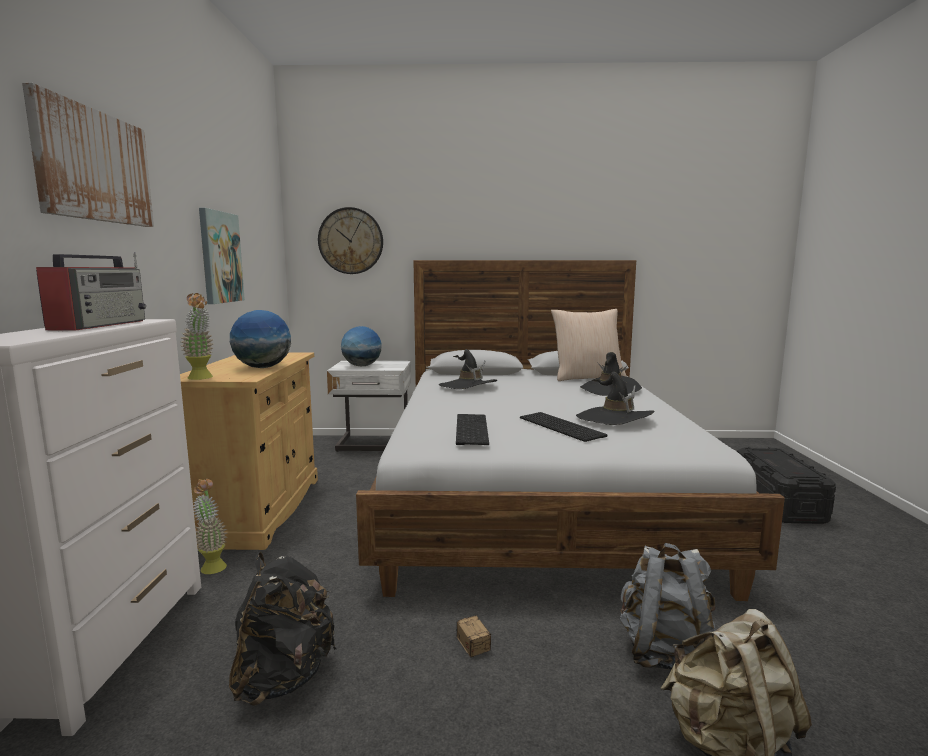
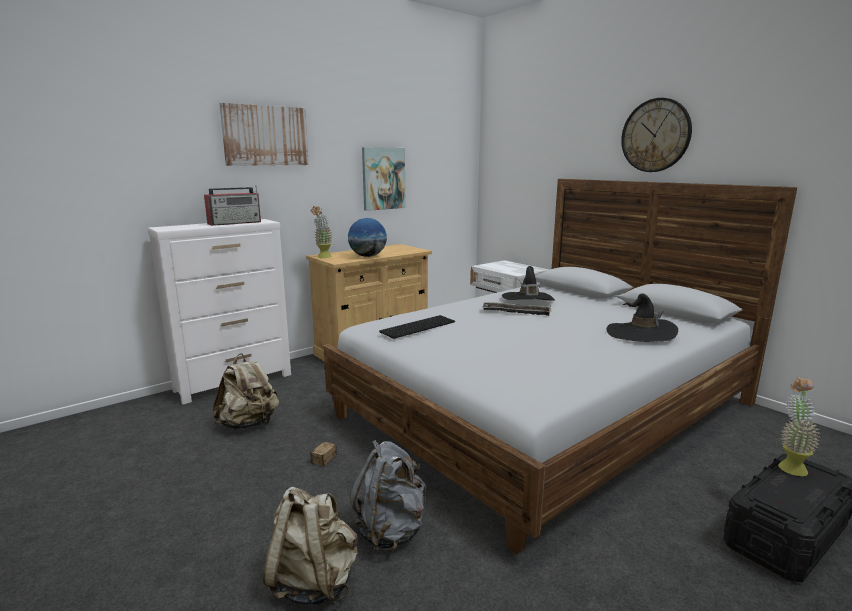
camera: 50 degrees right, 5 degrees up
potted plant [193,479,227,574] -> potted plant moved to [778,377,820,476]
black backpack [229,552,336,706] -> beige backpack [212,353,279,429]
wall clock [318,207,383,274] -> wall clock moved to [621,98,692,172]
globe [341,326,381,366] -> none
keyboard [520,412,608,442] -> none
beige pillow [551,309,626,381] -> none
black hat [576,371,655,425] -> none
none -> tray [482,302,551,316]

